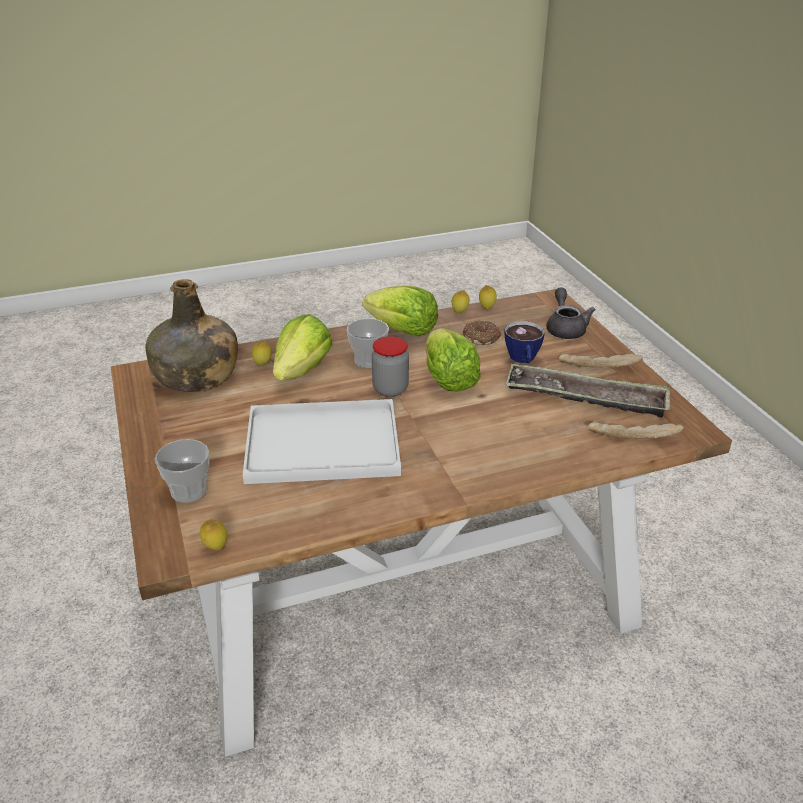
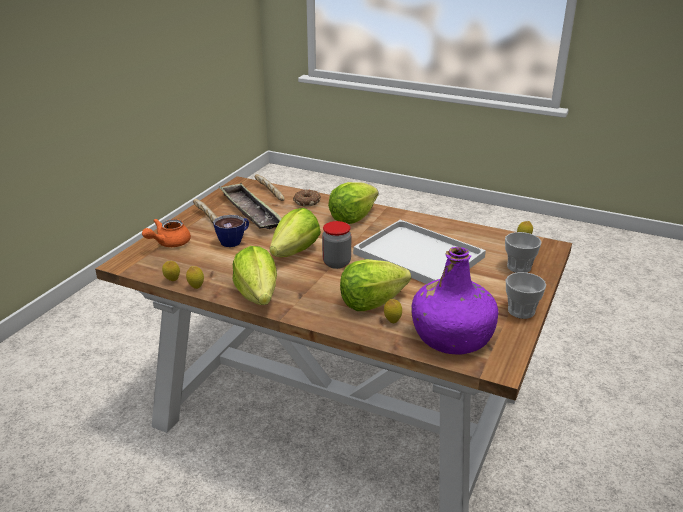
camera: 135 degrees left, 5 degrees down
green bottle [145,279,238,392] -> purple bottle [411,247,498,354]
cup [346,318,389,368] -> cup moved to [506,272,546,319]
donut [463,320,502,345] -> donut moved to [293,189,321,207]
grey teapot [547,288,596,339] -> orange teapot [142,219,191,247]
none -> lettuce [328,182,378,224]

